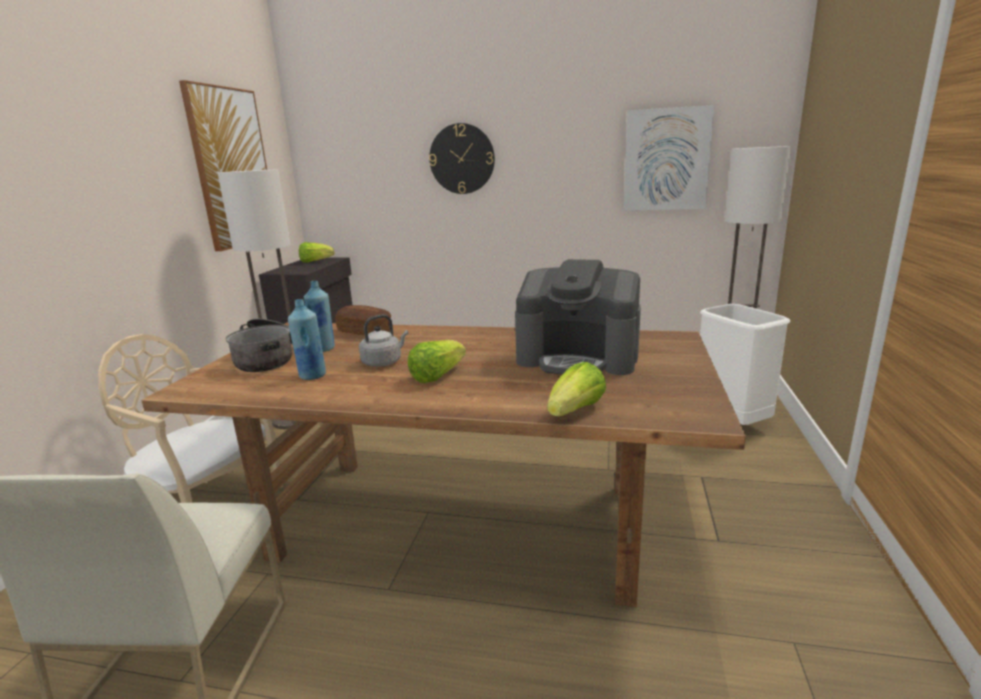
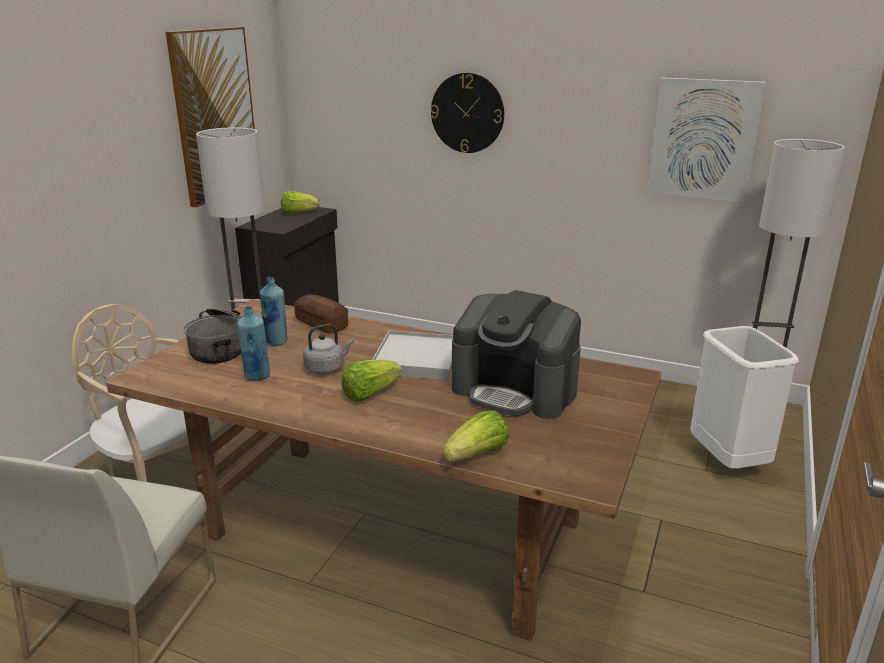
camera: 10 degrees right, 5 degrees up
none -> white tray [372,330,453,380]

